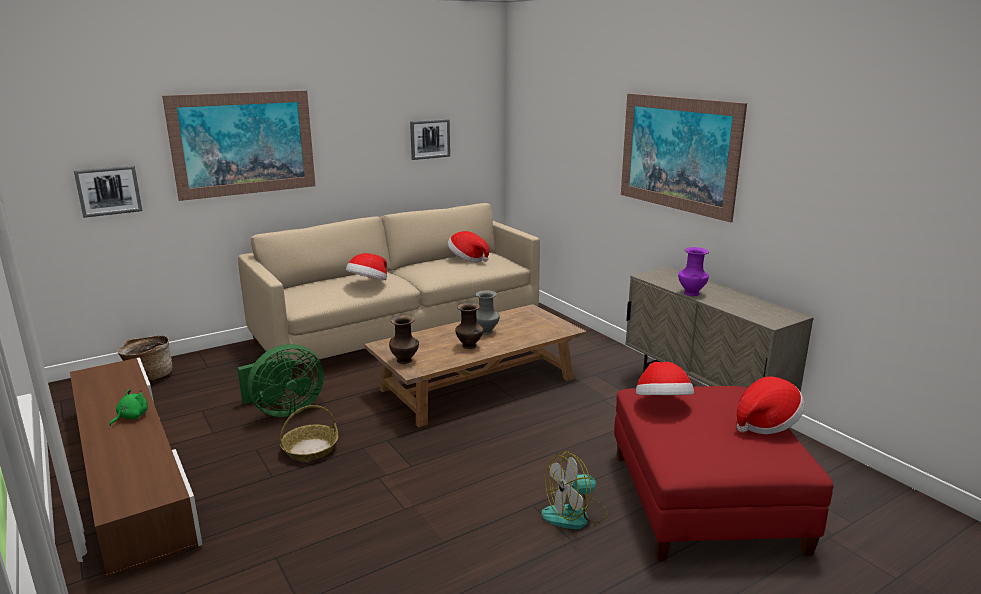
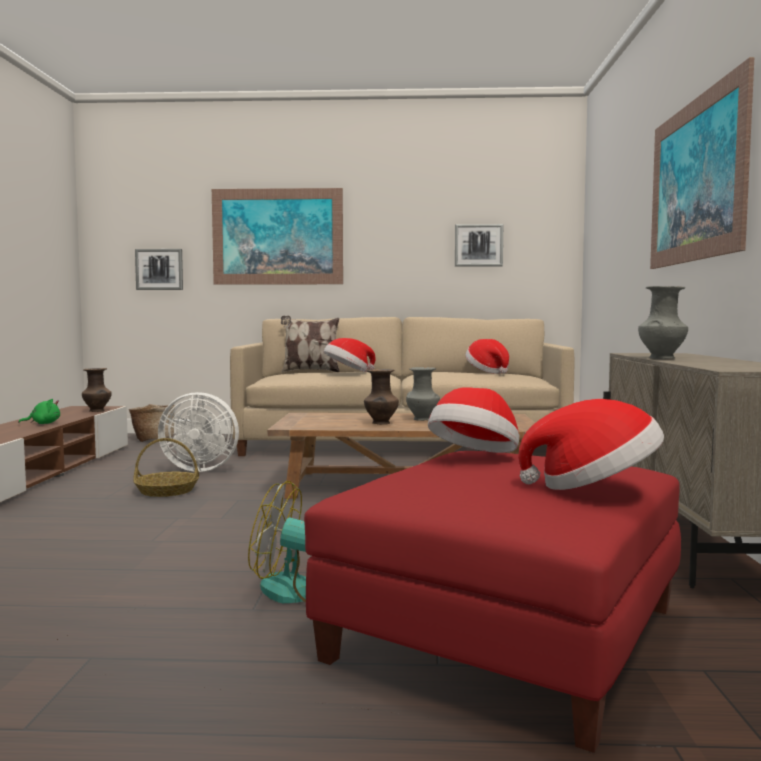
camera: 35 degrees right, 15 degrees down
green fan [237,344,324,417] -> white fan [158,392,239,472]
brown vase [389,315,419,364] -> brown vase moved to [82,368,112,412]
purple vase [678,247,709,296] -> grey vase [638,286,688,359]
none -> pillow [281,316,340,373]

